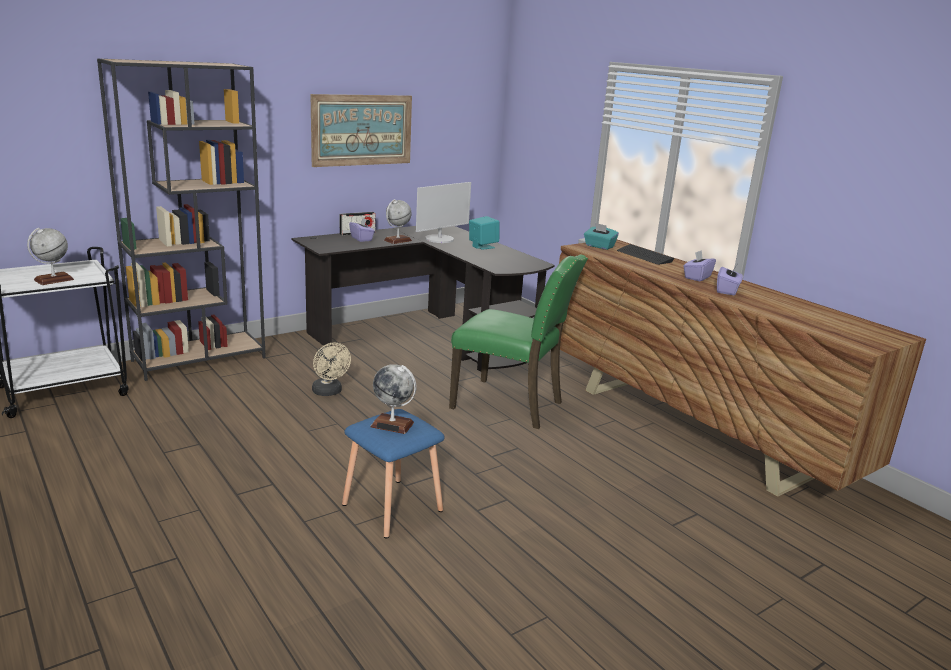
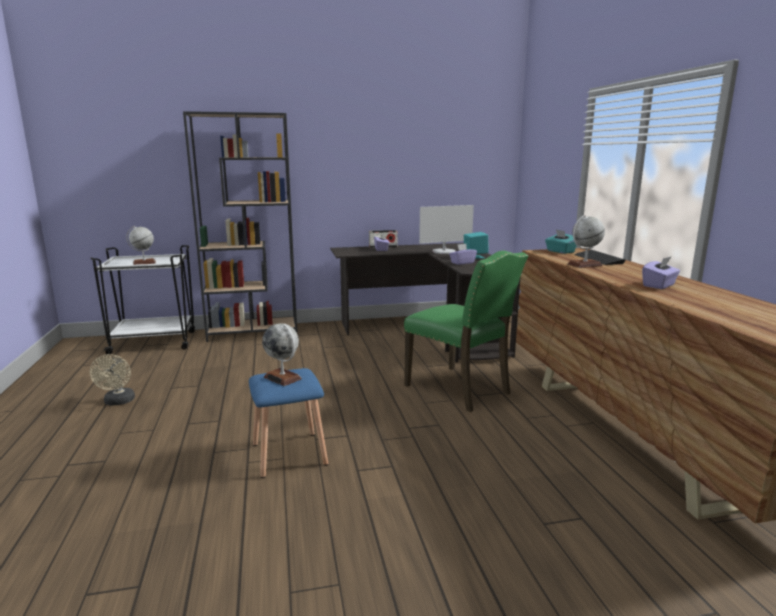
camera: 25 degrees right, 5 degrees down
picture [310,94,412,167] -> none
beige fan [312,342,351,396] -> beige fan moved to [90,354,135,405]
globe [384,199,412,244] -> globe moved to [567,215,605,268]
purple tissue box [683,250,716,281] -> purple tissue box moved to [449,244,477,265]

